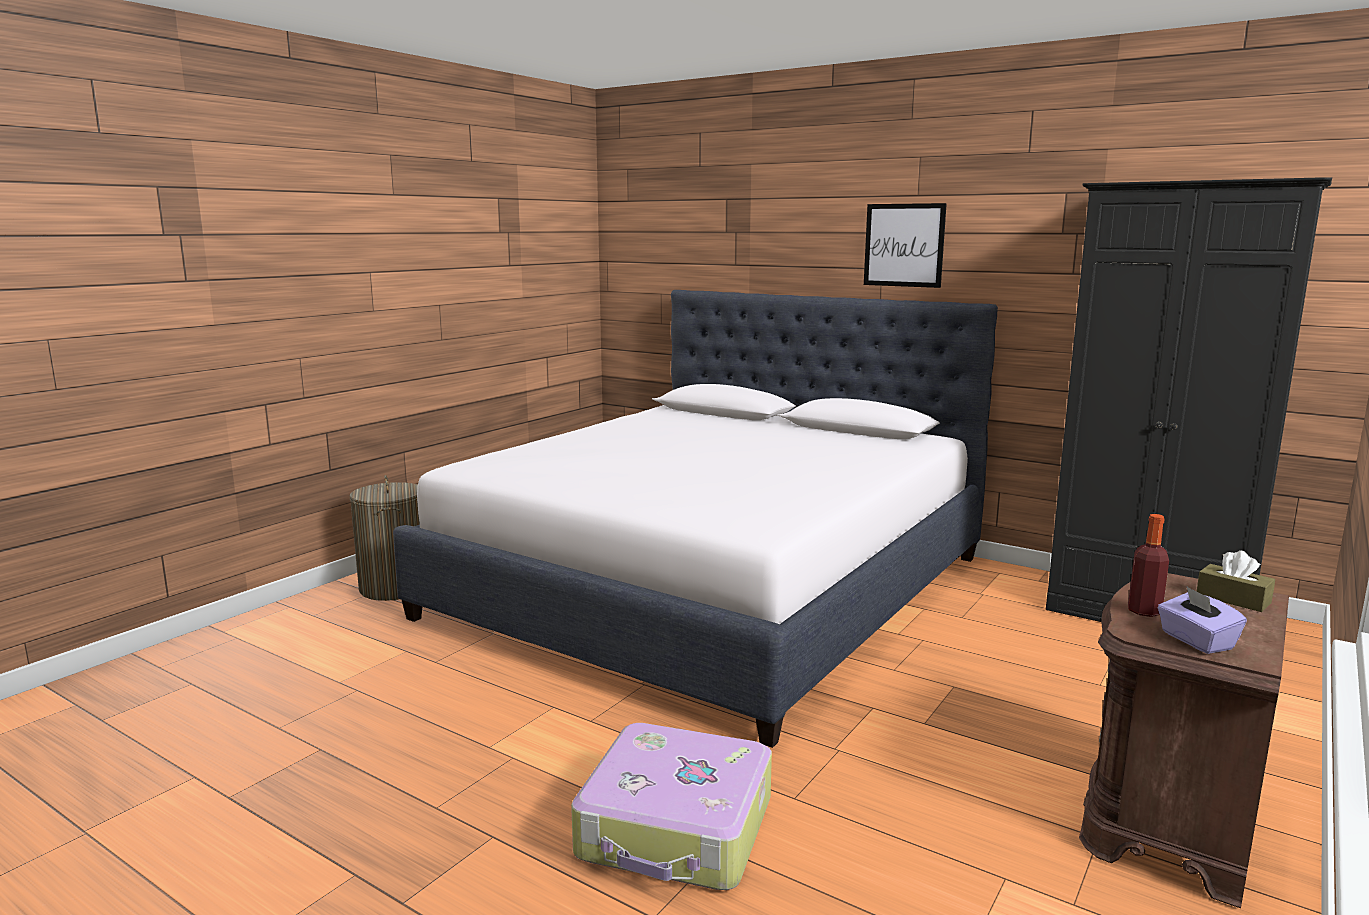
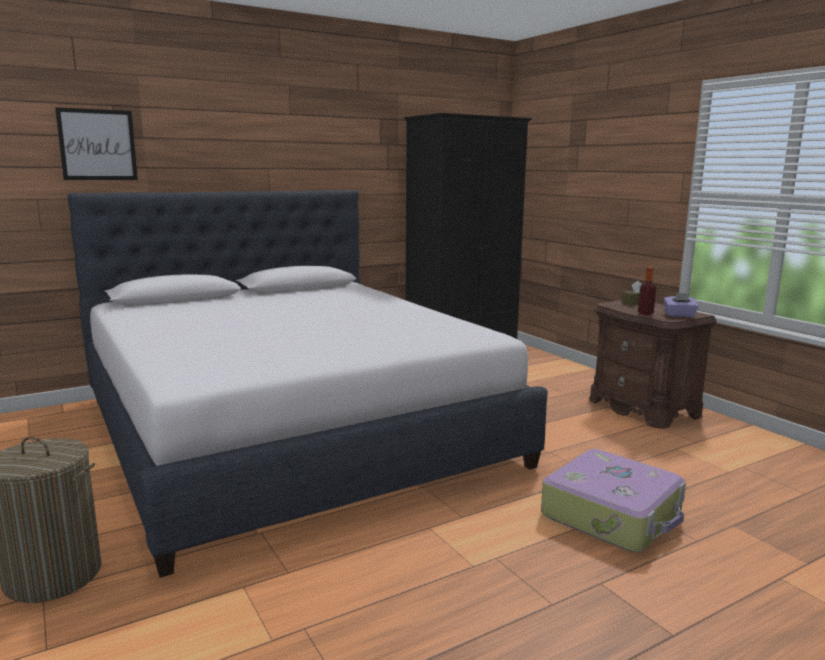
camera: 65 degrees left, 0 degrees up
picture [864,203,947,288] -> picture moved to [55,107,138,180]

